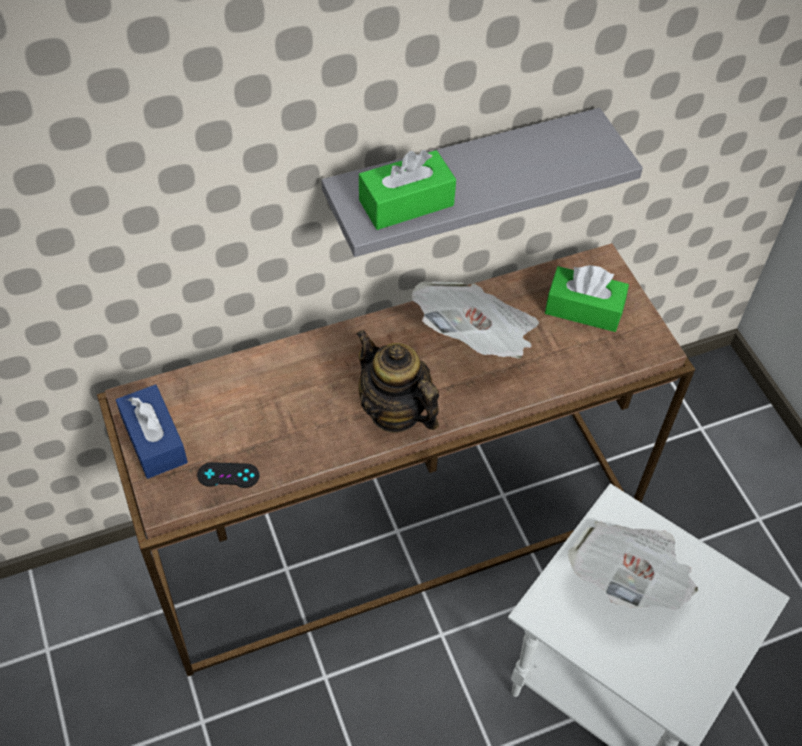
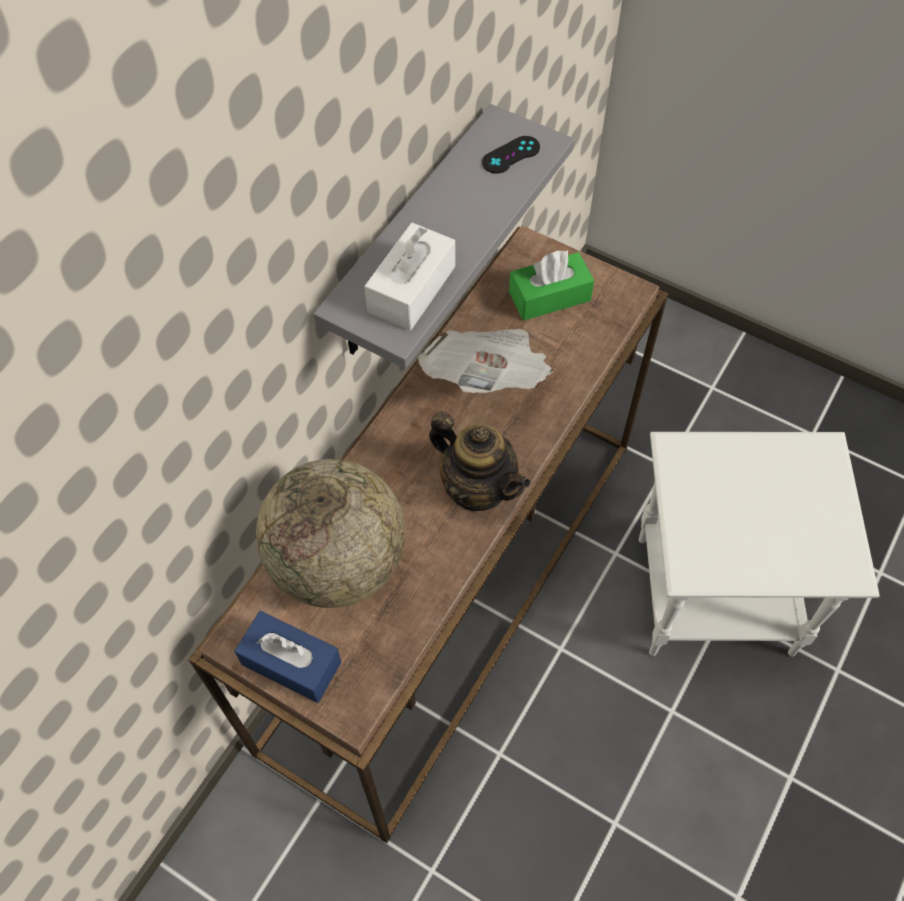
camera: 35 degrees left, 5 degrees up
black game controller [197,462,259,488] -> black game controller moved to [482,136,540,173]
teapot [356,330,439,433] -> teapot turned 150 degrees counterclockwise [429,411,530,511]
green tissue box [359,150,456,230] -> white tissue box [365,223,455,330]
newspaper [568,521,698,610] -> none
none -> globe [256,459,405,608]

